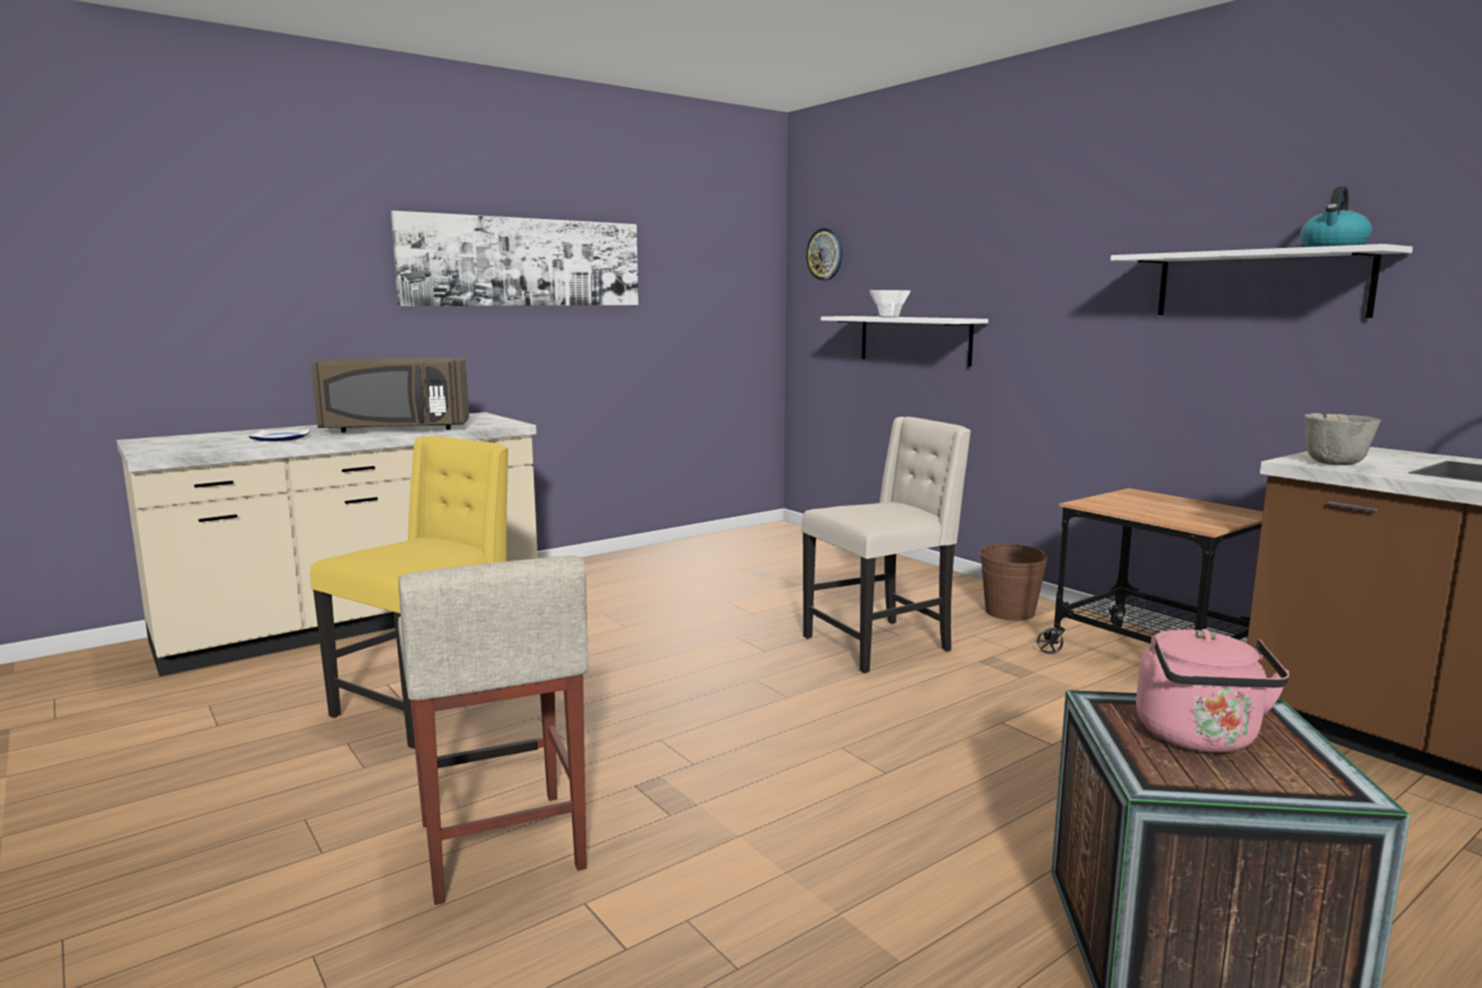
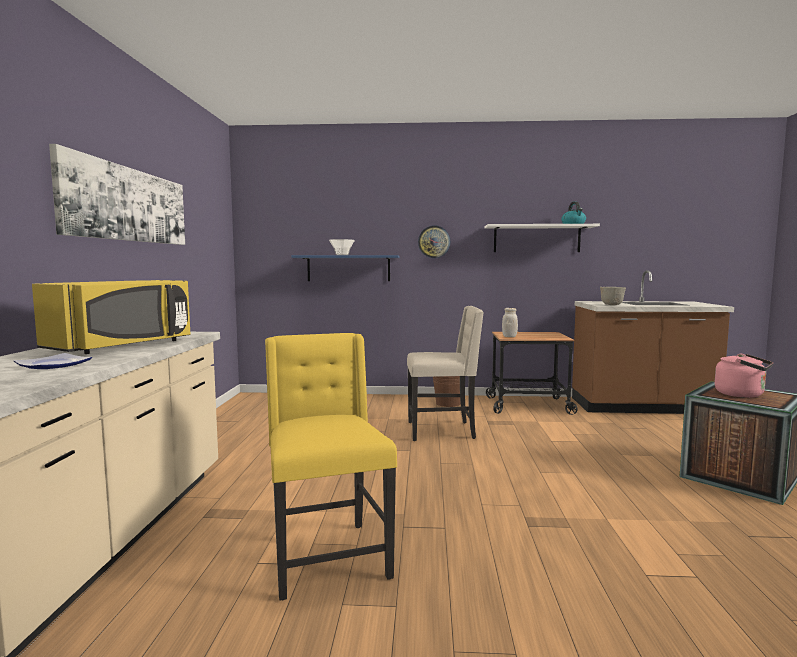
camera: 50 degrees left, 5 degrees down
brown microwave [311,358,469,432] -> yellow microwave [32,280,190,354]
beige stool [398,556,589,905] -> none
beige chair [801,417,971,673] -> beige chair turned 75 degrees clockwise [407,306,484,441]
wall clock [806,228,843,280] -> wall clock moved to [418,225,450,258]
white shelf [821,316,988,367] -> blue shelf [291,255,400,281]
none -> white jar [502,308,518,337]

